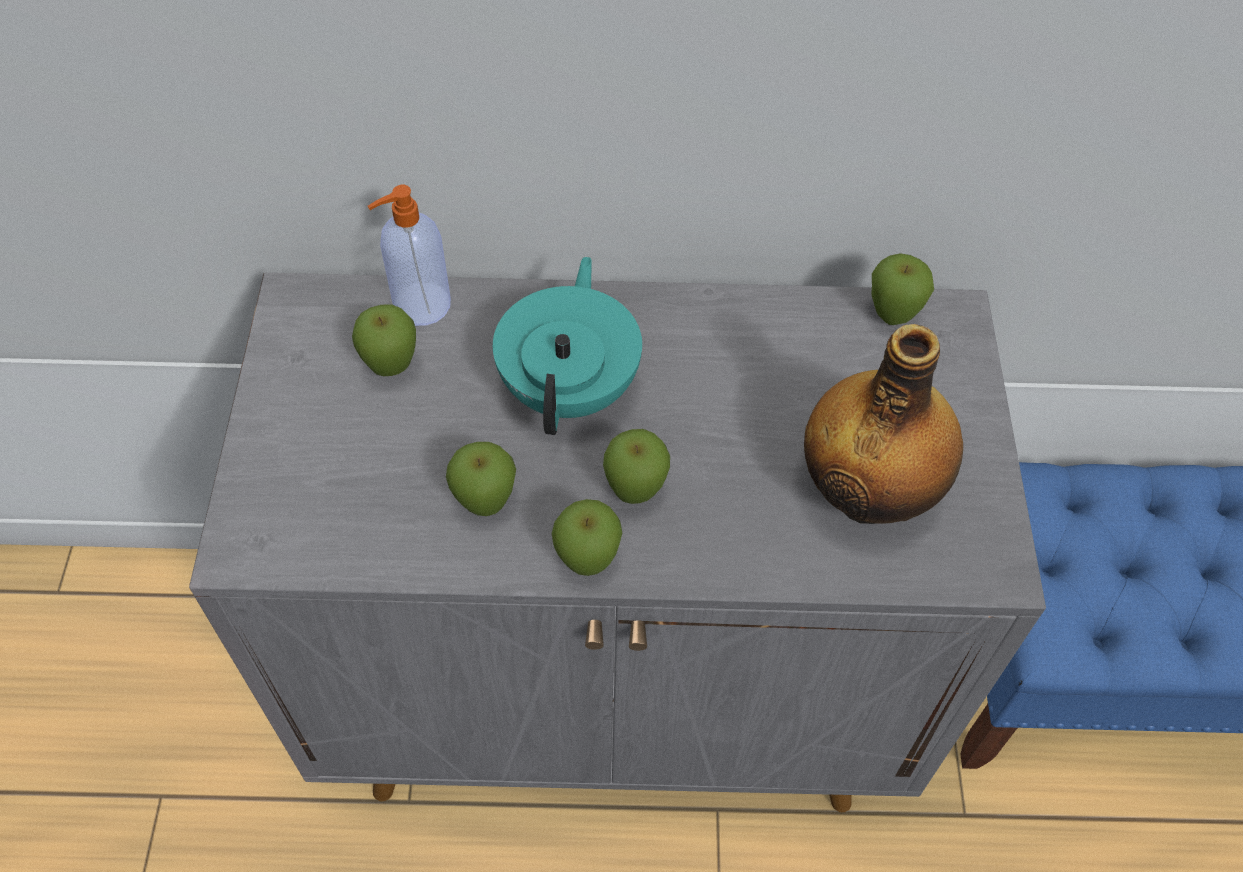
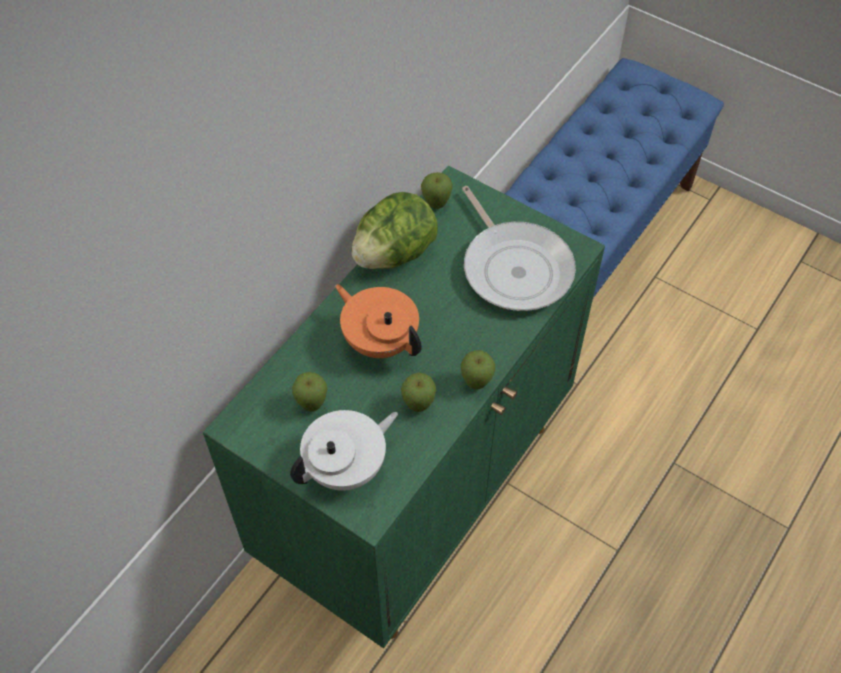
camera: 55 degrees left, 0 degrees up
grey cabinet [189,273,1046,812] -> green cabinet [203,166,605,648]
soap dispenser [368,185,451,326] -> none
turquoise teapot [493,256,642,435] -> orange teapot [335,284,422,358]
apple [603,429,670,504] -> none
bottle [804,324,963,524] -> frying pan [462,186,576,311]
none -> white teapot [290,410,398,491]
none -> lettuce [352,192,438,269]

